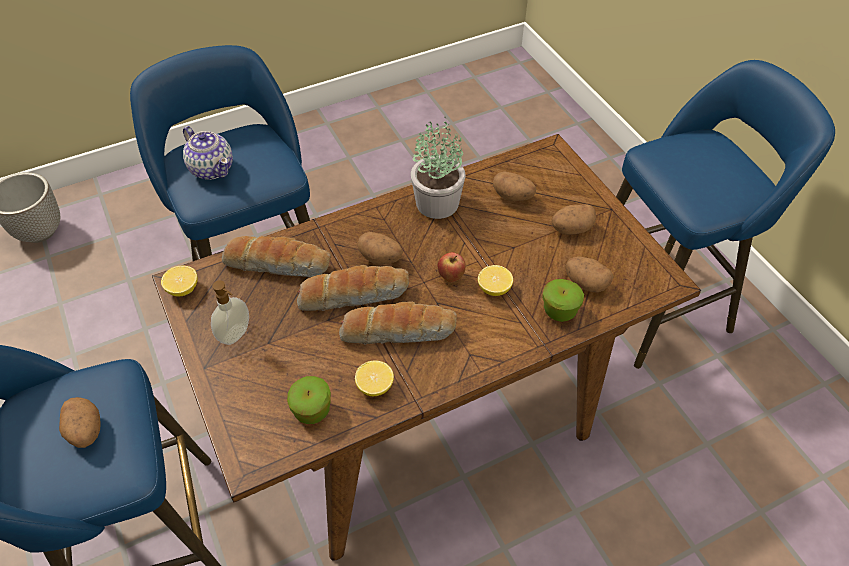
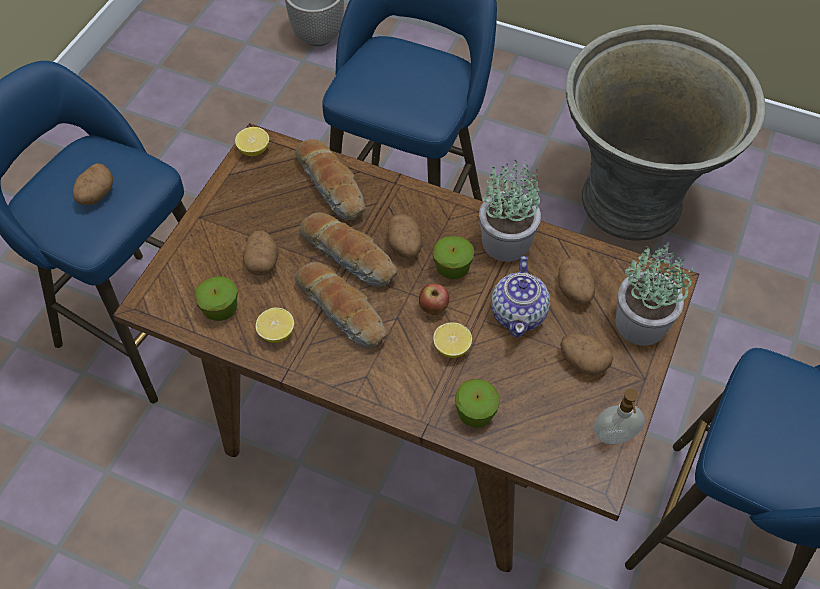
camera: 50 degrees right, 5 degrees up
teapot [183,126,233,180] -> teapot moved to [491,256,550,338]
soap dispenser [211,280,249,345] -> soap dispenser moved to [594,389,645,444]
potato [565,256,613,293] -> potato moved to [243,230,279,276]
none -> apple [433,236,474,279]
none -> grey planter [566,25,765,241]
none -> potted plant [616,241,694,346]

